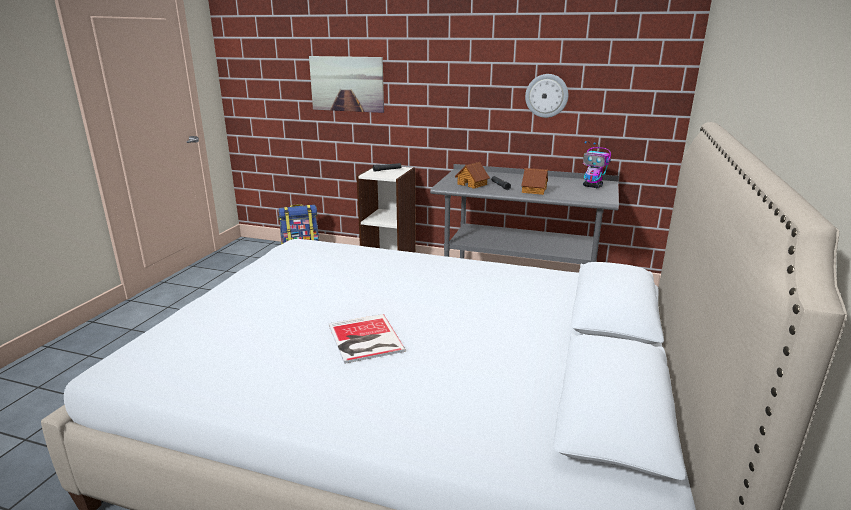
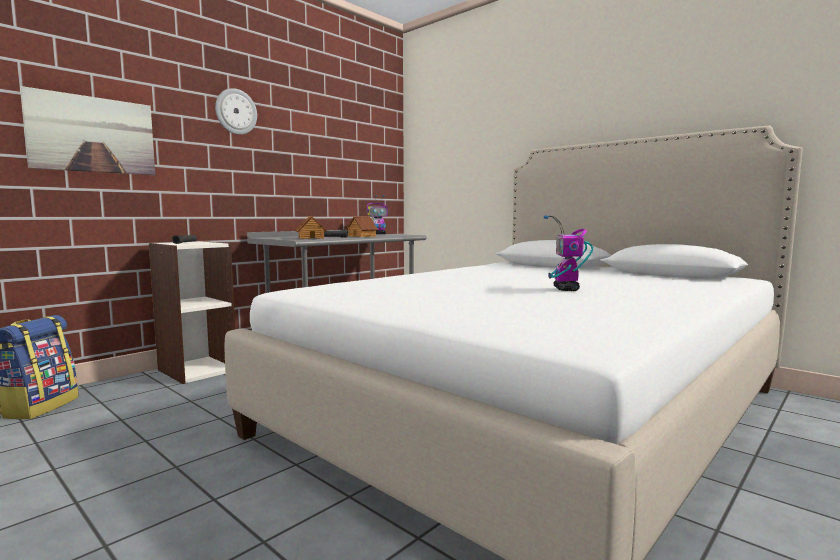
camera: 65 degrees left, 15 degrees down
book [329,314,406,364] -> toy robot [544,215,593,291]
wall clock [525,74,568,118] -> wall clock moved to [215,88,257,135]

